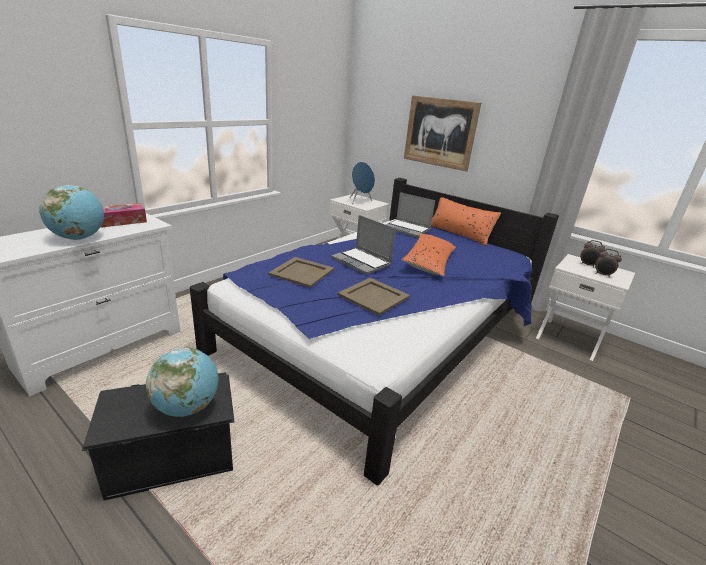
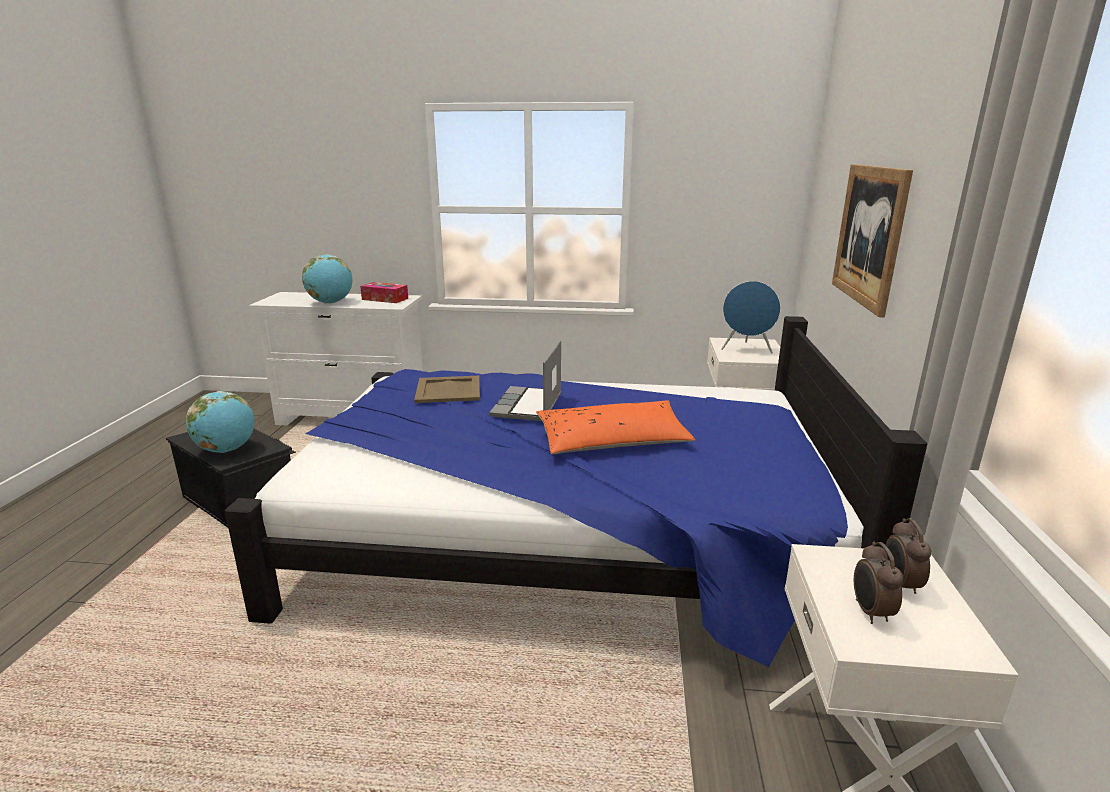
camera: 60 degrees right, 5 degrees down
beige tray [337,278,410,315] -> none
laptop [385,192,435,238] -> none
orange pillow [431,198,501,246] -> none

